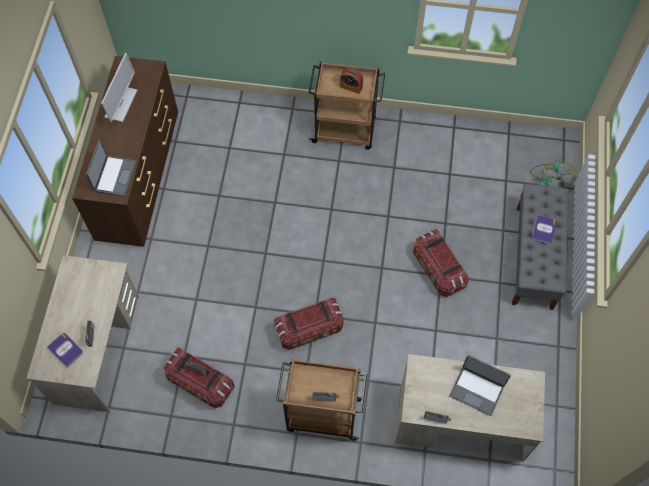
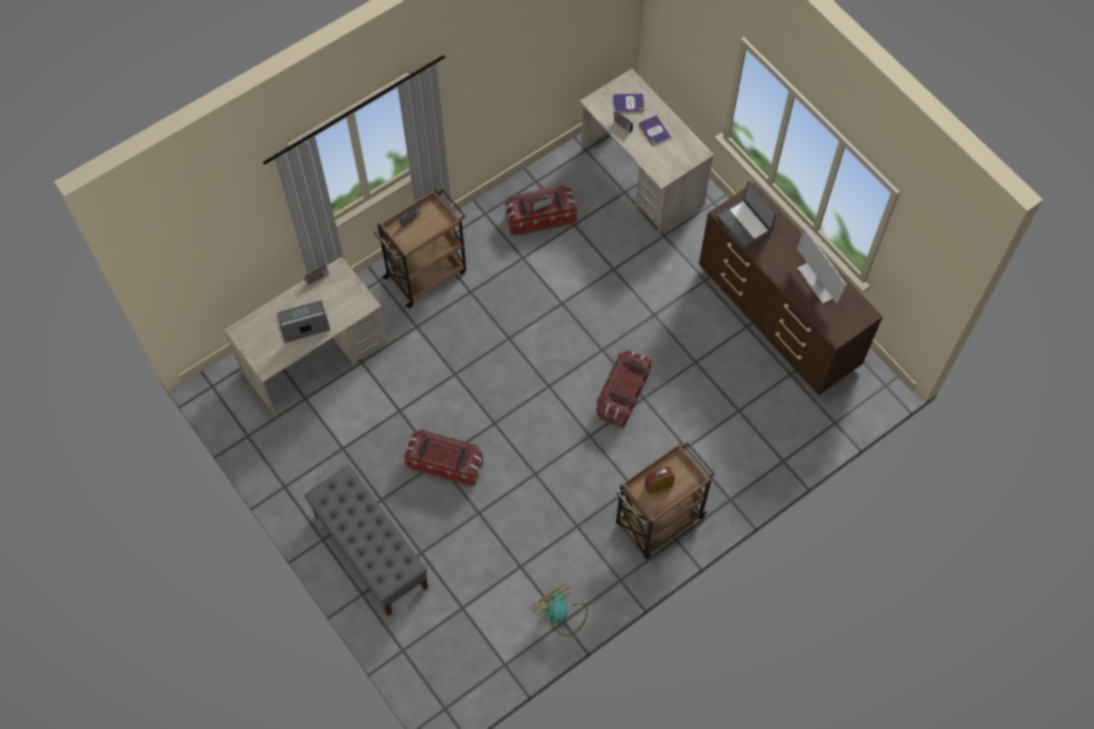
camera: 135 degrees right, 0 degrees up
storage box [274,298,344,350] -> storage box moved to [596,350,652,428]
fan [530,161,577,188] -> fan moved to [532,584,588,636]
book [531,215,557,244] -> book moved to [639,115,671,146]

